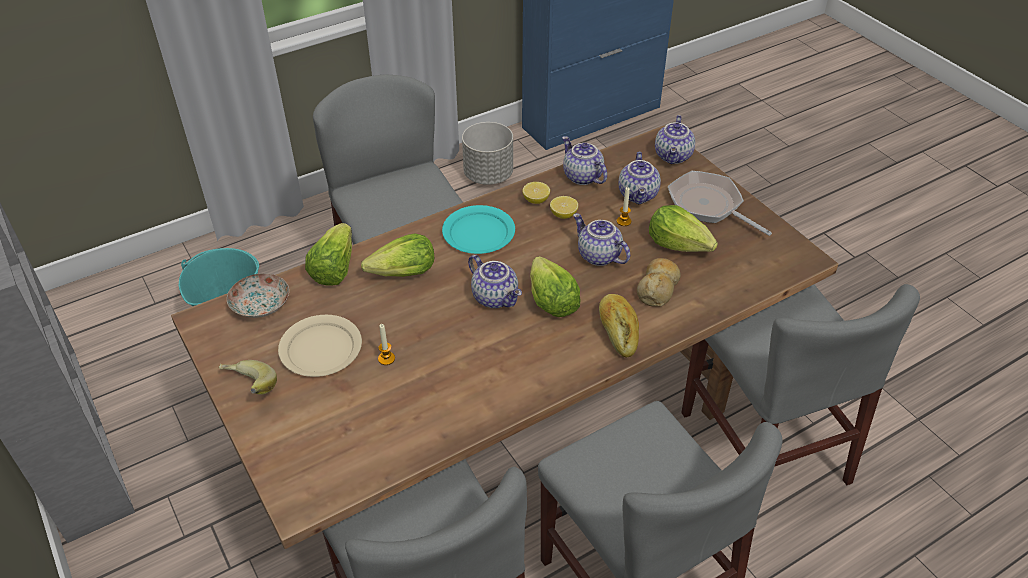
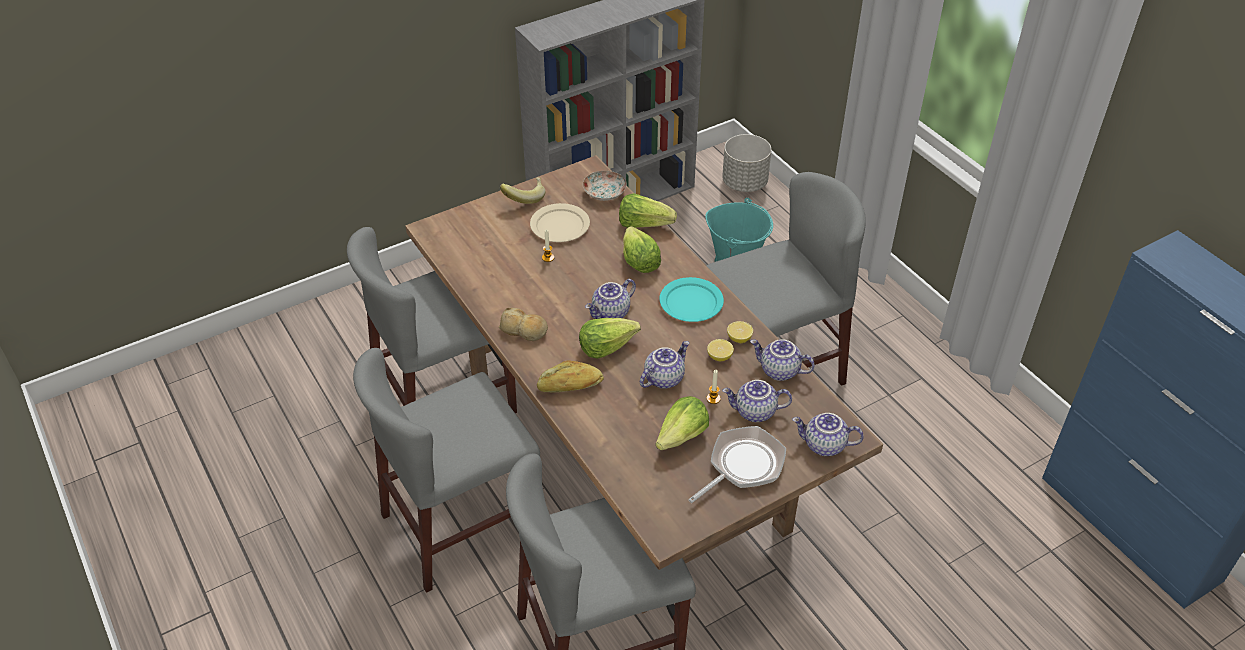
camera: 90 degrees right, 0 degrees up
grey planter [462,122,513,185] -> grey planter moved to [722,134,771,192]
teapot [562,136,607,185] -> teapot turned 120 degrees counterclockwise [750,339,815,381]
bread [637,258,681,307] -> bread moved to [499,308,548,341]

